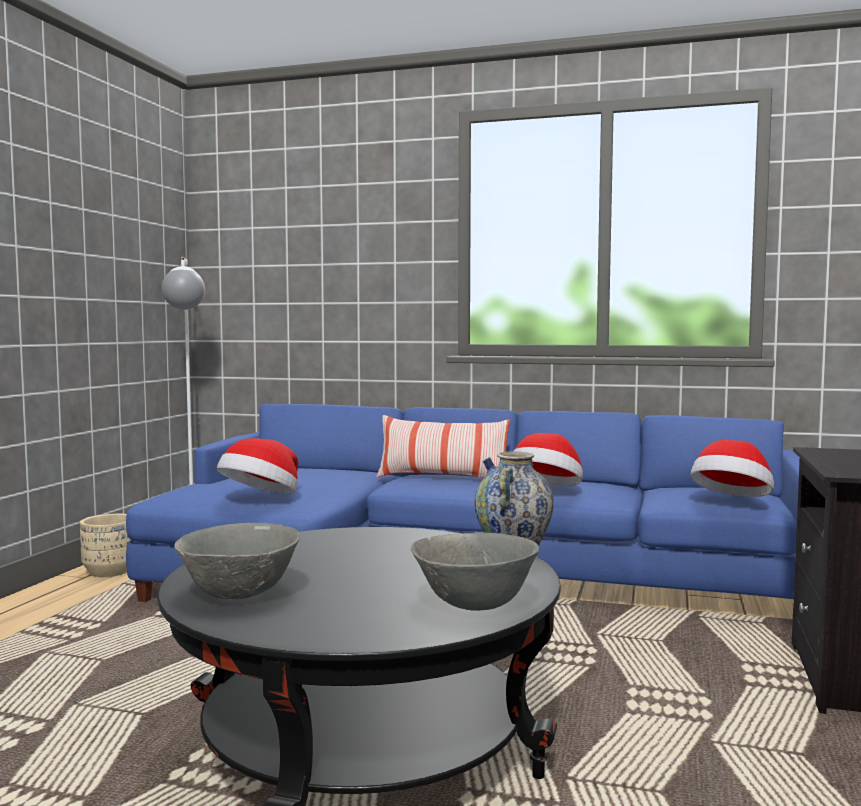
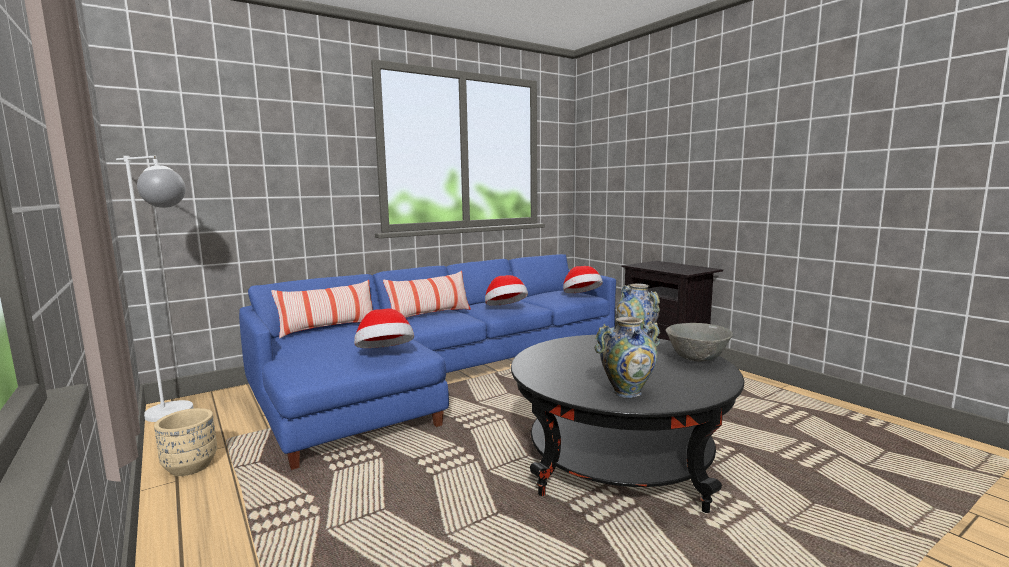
camera: 50 degrees left, 5 degrees up
grey bowl [174,523,300,599] -> vase [595,317,660,398]
none -> pillow [271,280,373,338]

